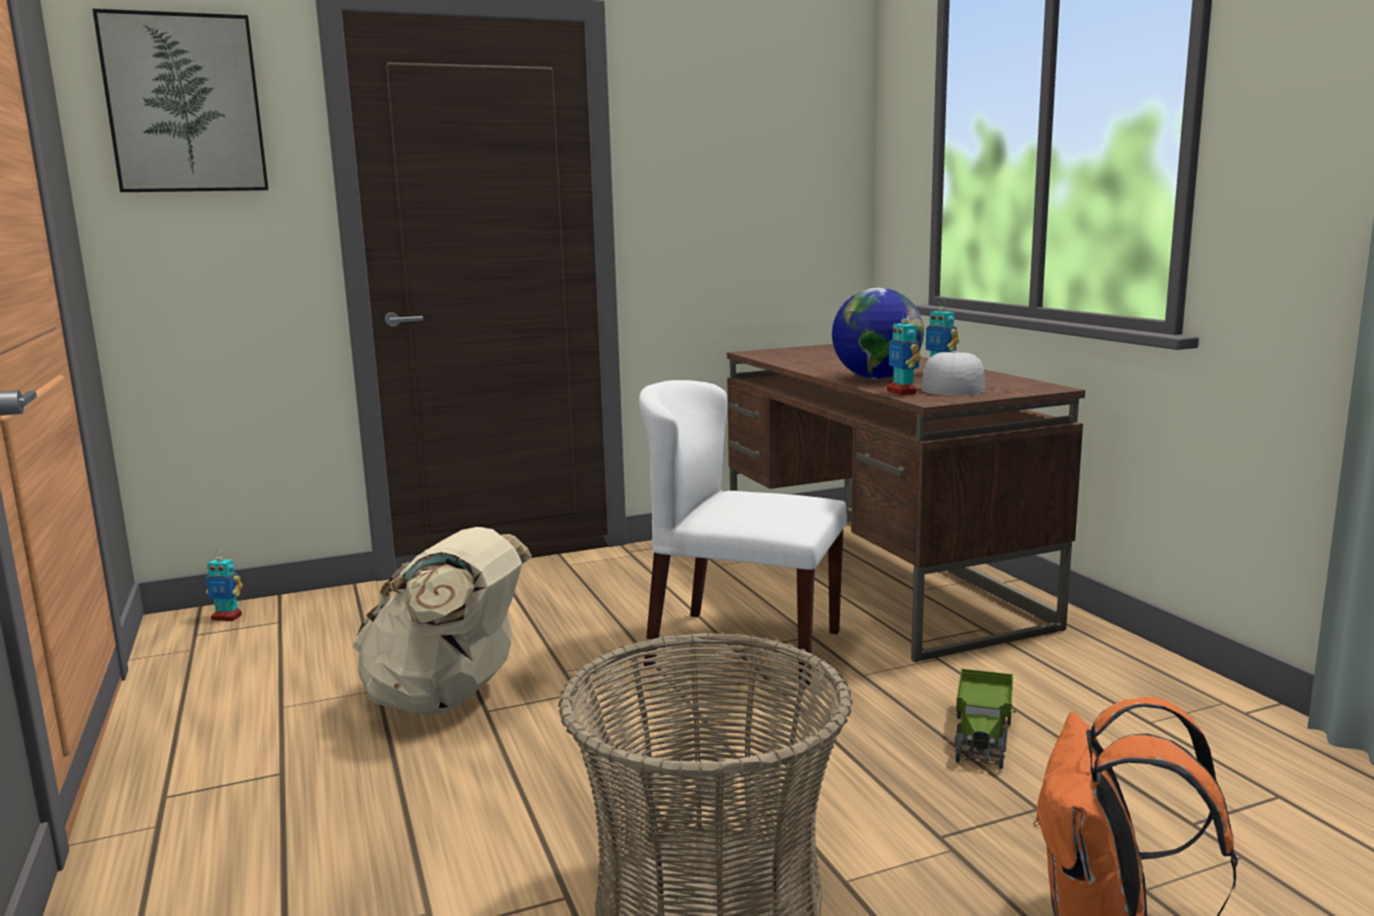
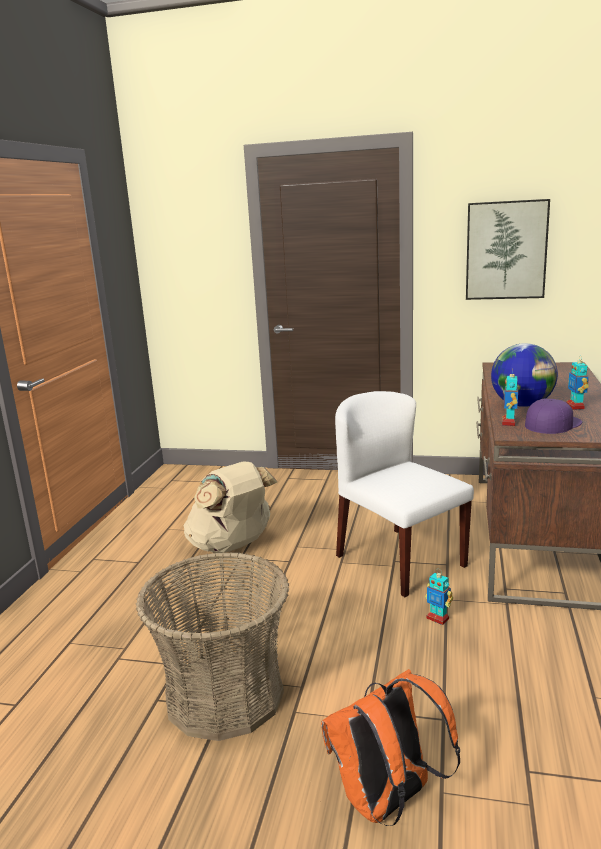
camera: 35 degrees right, 5 degrees up
picture [92,9,269,192] -> picture moved to [466,199,550,300]
toy robot [206,550,243,621] -> toy robot moved to [425,570,453,625]
white cap [922,351,985,395] -> purple cap [525,398,582,434]
toy truck [954,669,1016,769] -> none

